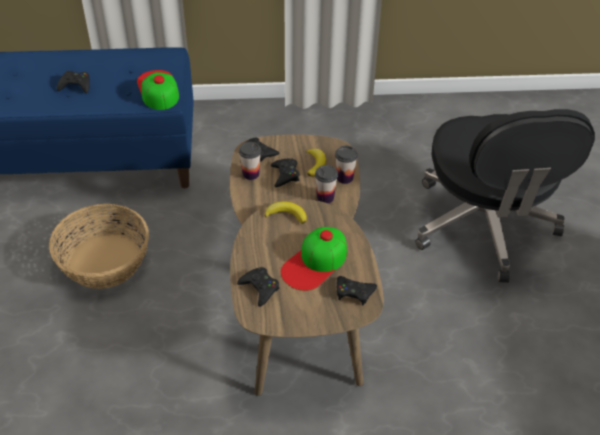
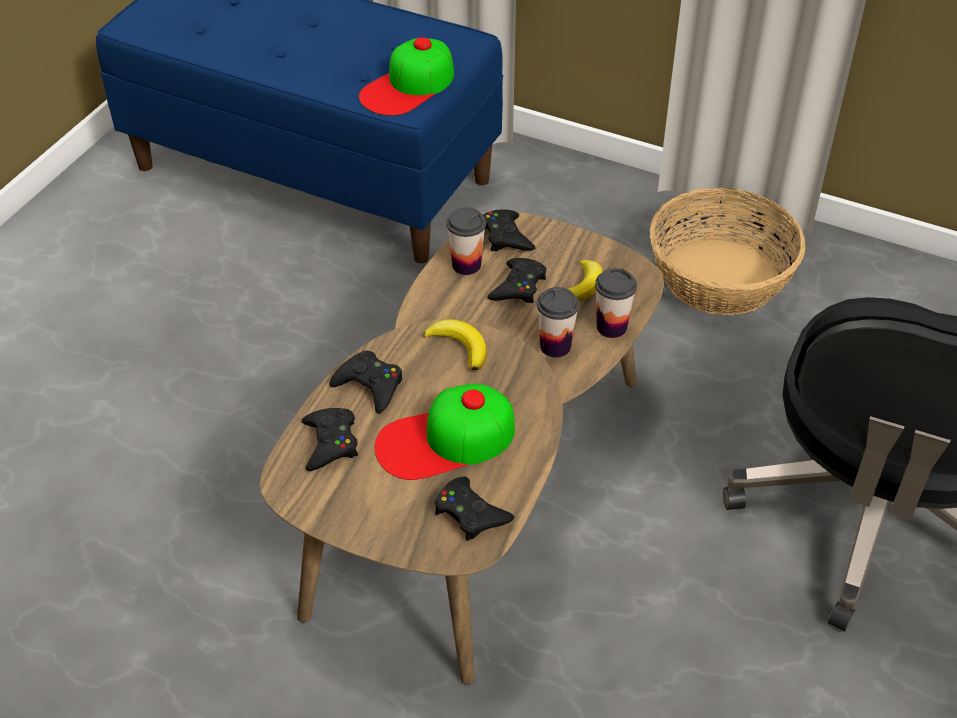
camera: 30 degrees right, 0 degrees up
basket [49,204,149,289] -> basket moved to [650,188,805,315]
black game controller [57,71,90,94] -> black game controller moved to [330,351,402,414]
cap [137,70,179,110] -> cap turned 150 degrees counterclockwise [359,38,454,116]

